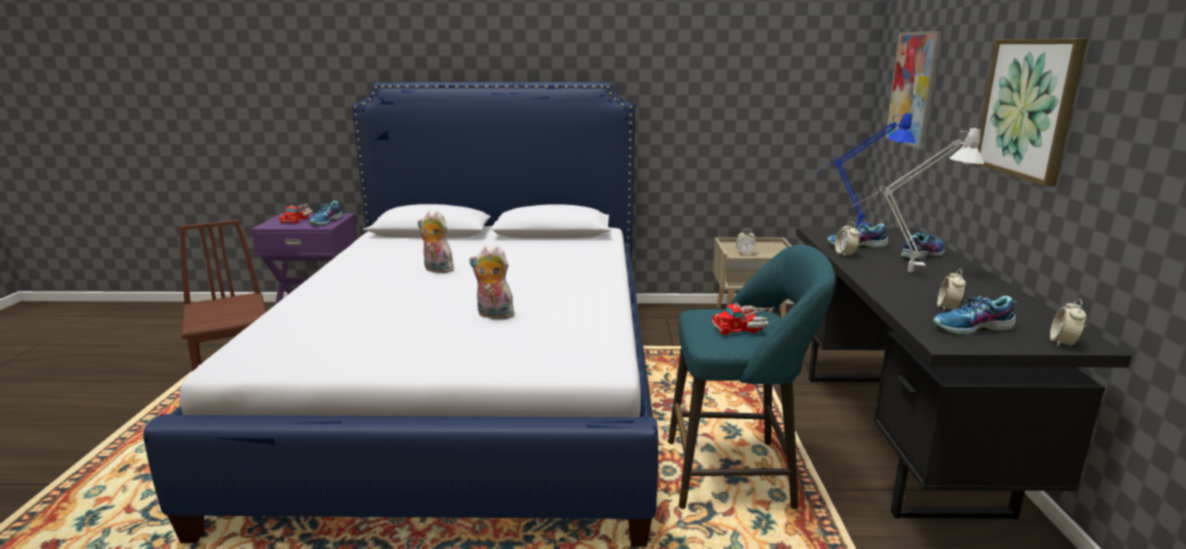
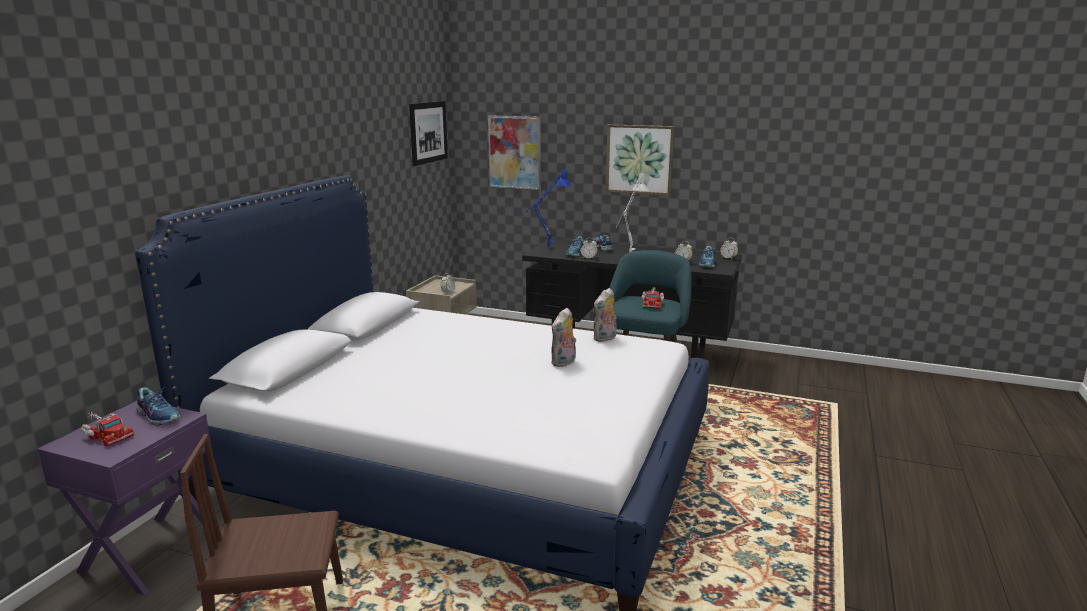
camera: 70 degrees left, 0 degrees up
plush toy [418,210,454,273] -> plush toy moved to [594,288,617,342]
none -> picture [409,101,448,166]

